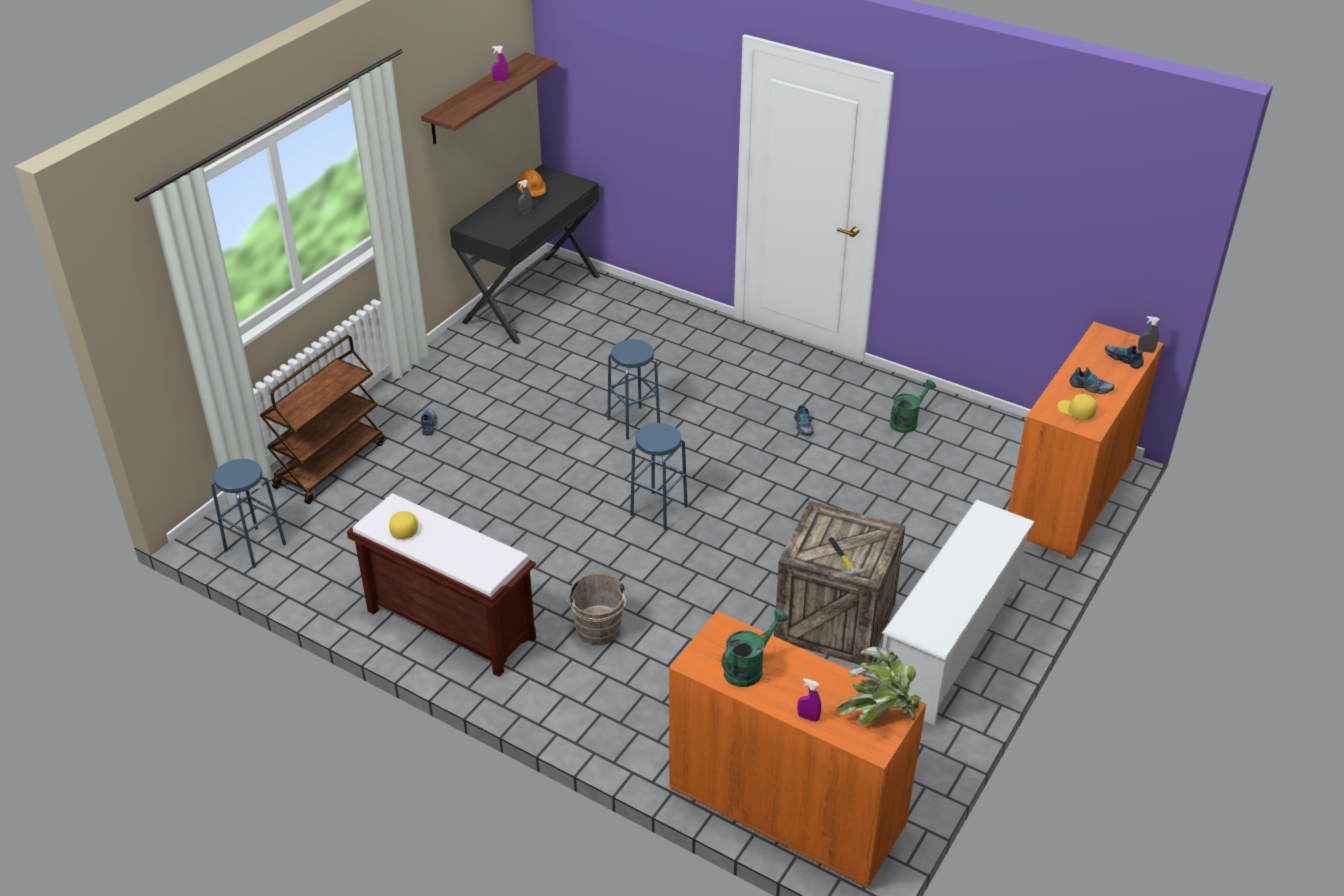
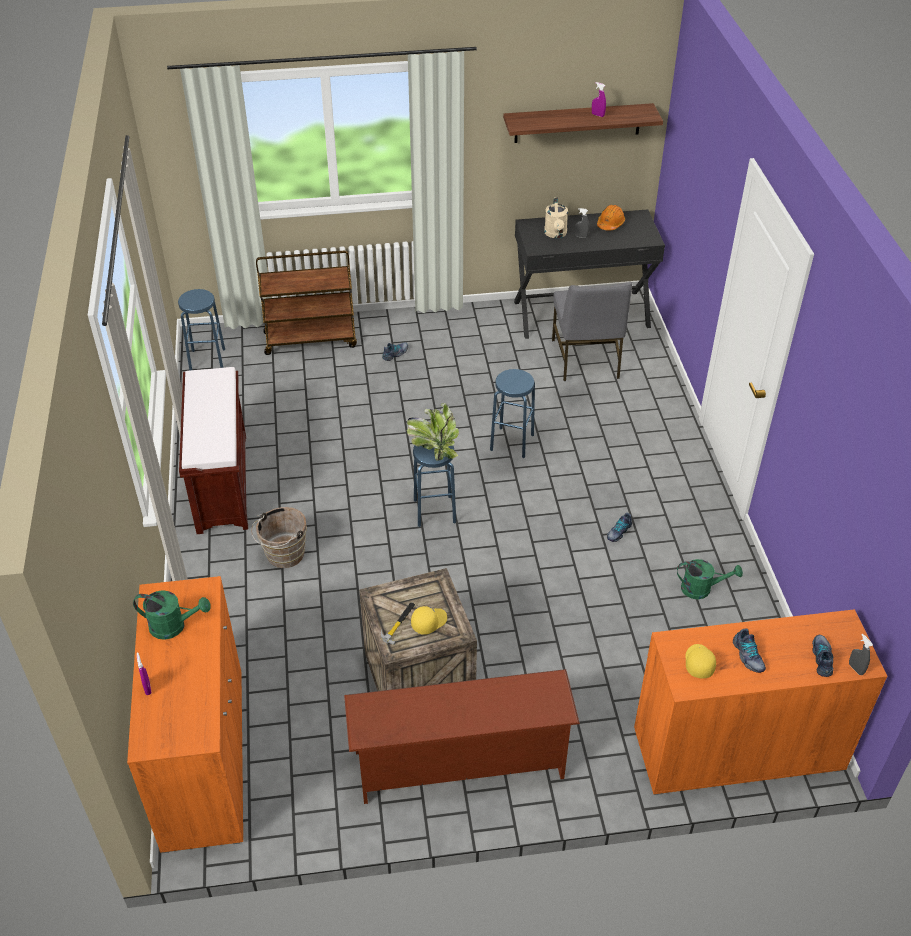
camera: 50 degrees right, 5 degrees up
yellow cap [389,511,418,539] -> yellow cap moved to [411,606,447,635]
potted plant [837,647,921,725] -> potted plant moved to [407,403,459,461]
white shoe rack [878,500,1035,725] -> brown shoe rack [344,669,580,804]
none -> beige watering can [544,197,568,238]
none -> grey chair [552,282,633,381]

